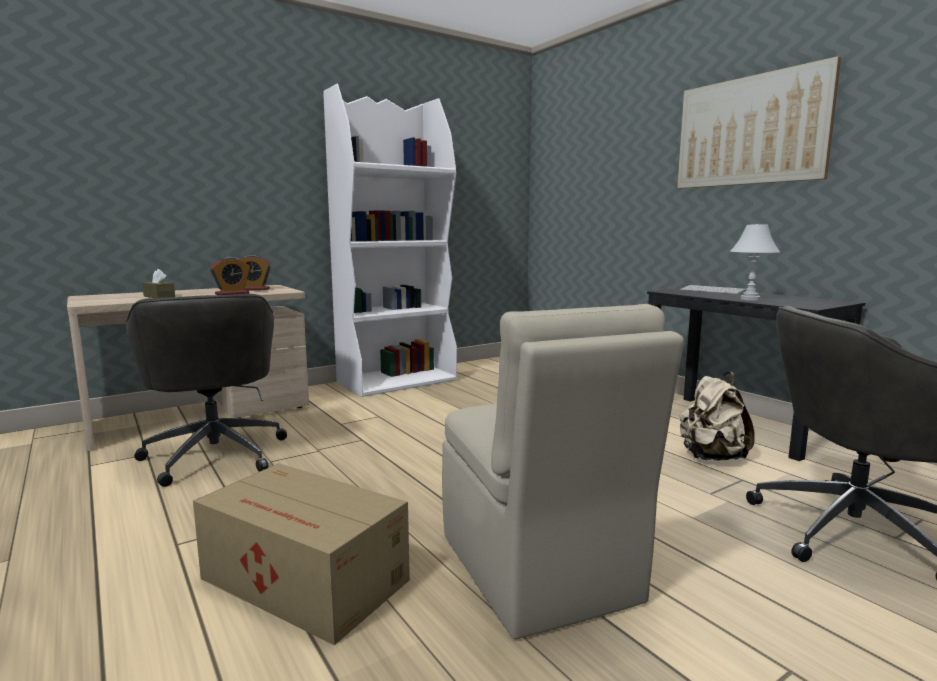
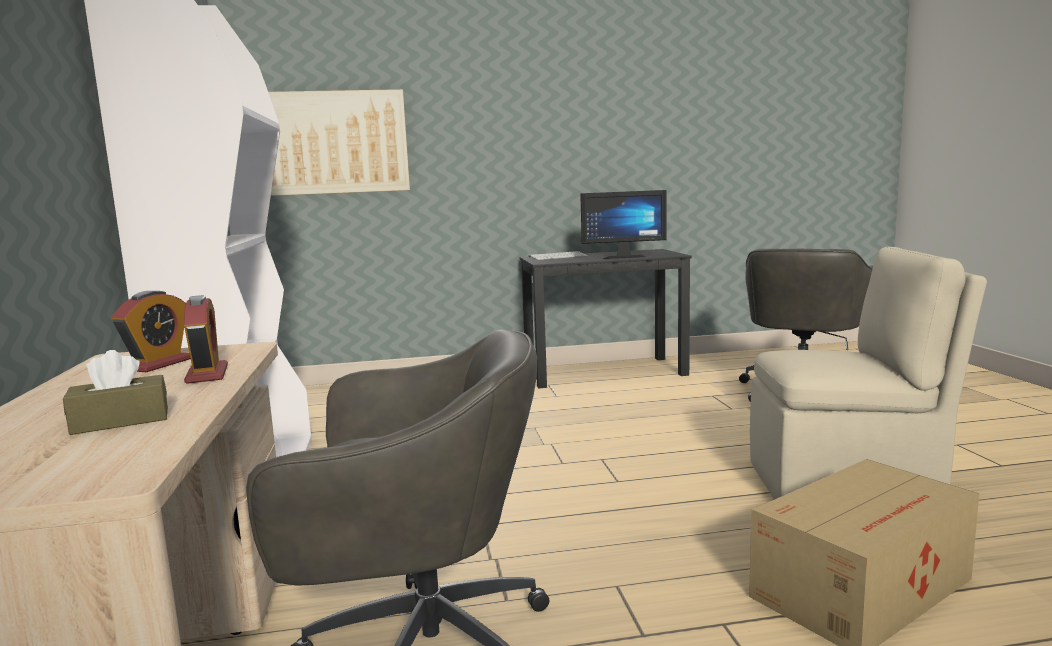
camera: 65 degrees left, 0 degrees up
picture [677,56,841,189] -> picture moved to [269,89,410,196]
beige backpack [679,372,755,460] -> none
white table lamp [730,224,780,301] -> monitor [580,190,666,259]

